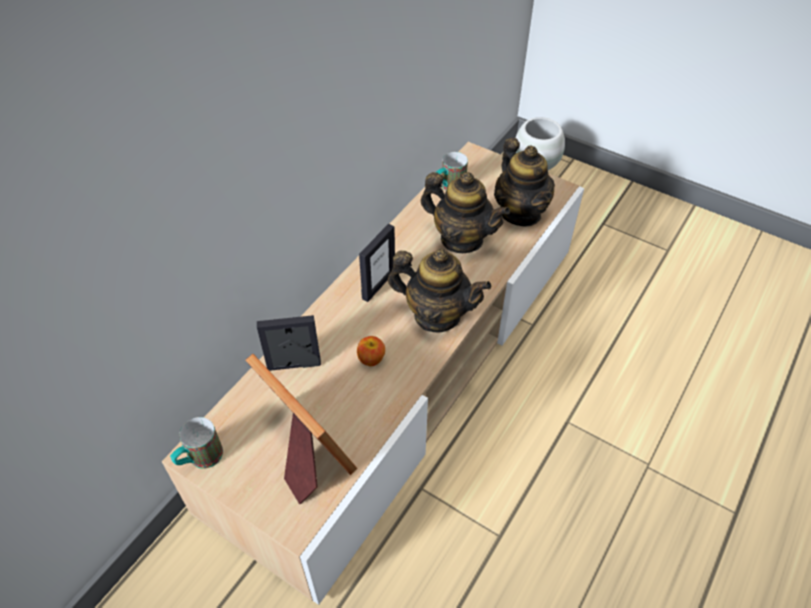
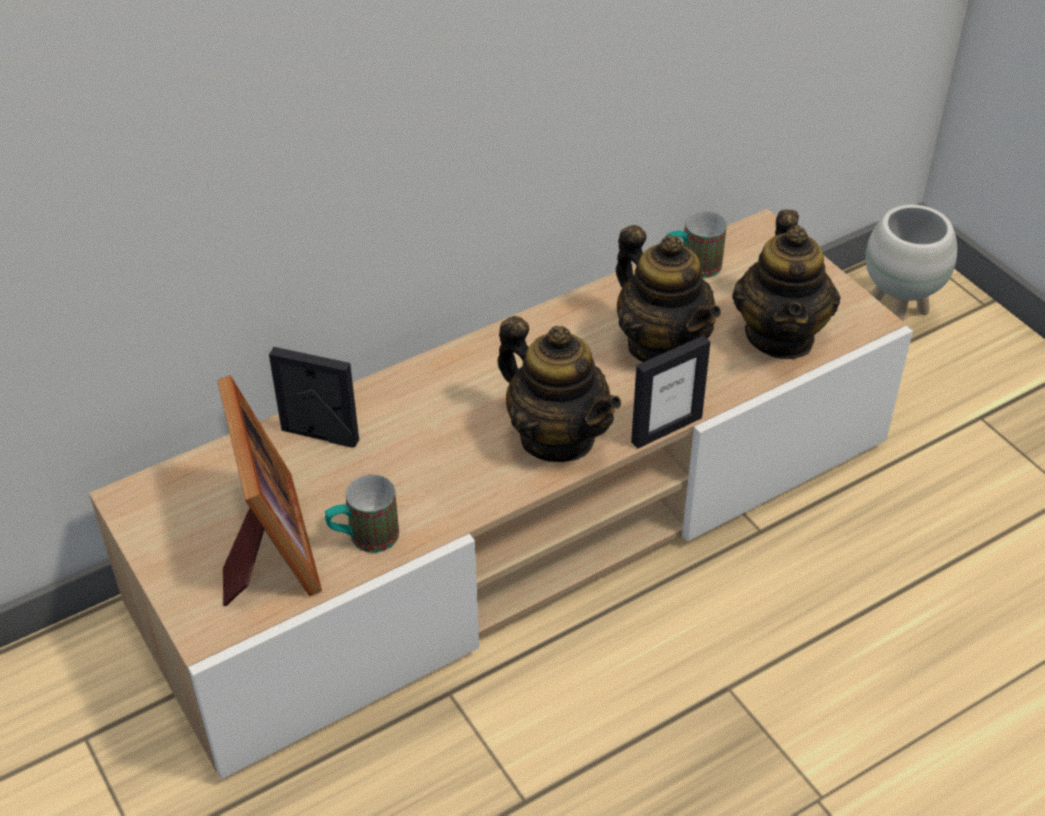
camera: 25 degrees right, 5 degrees down
mug [170,417,223,469] -> mug moved to [325,474,399,553]
apple [357,336,385,366] -> none
picture frame [359,224,395,302] -> picture frame moved to [631,335,711,449]

